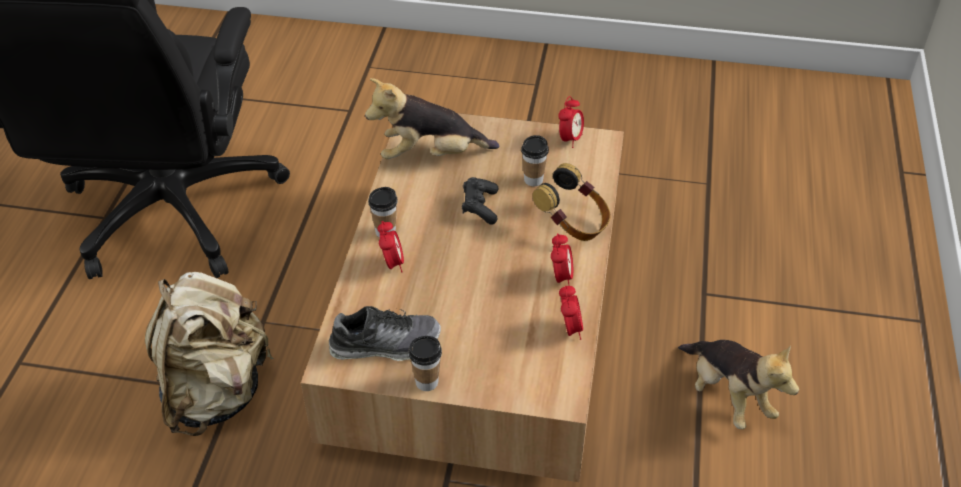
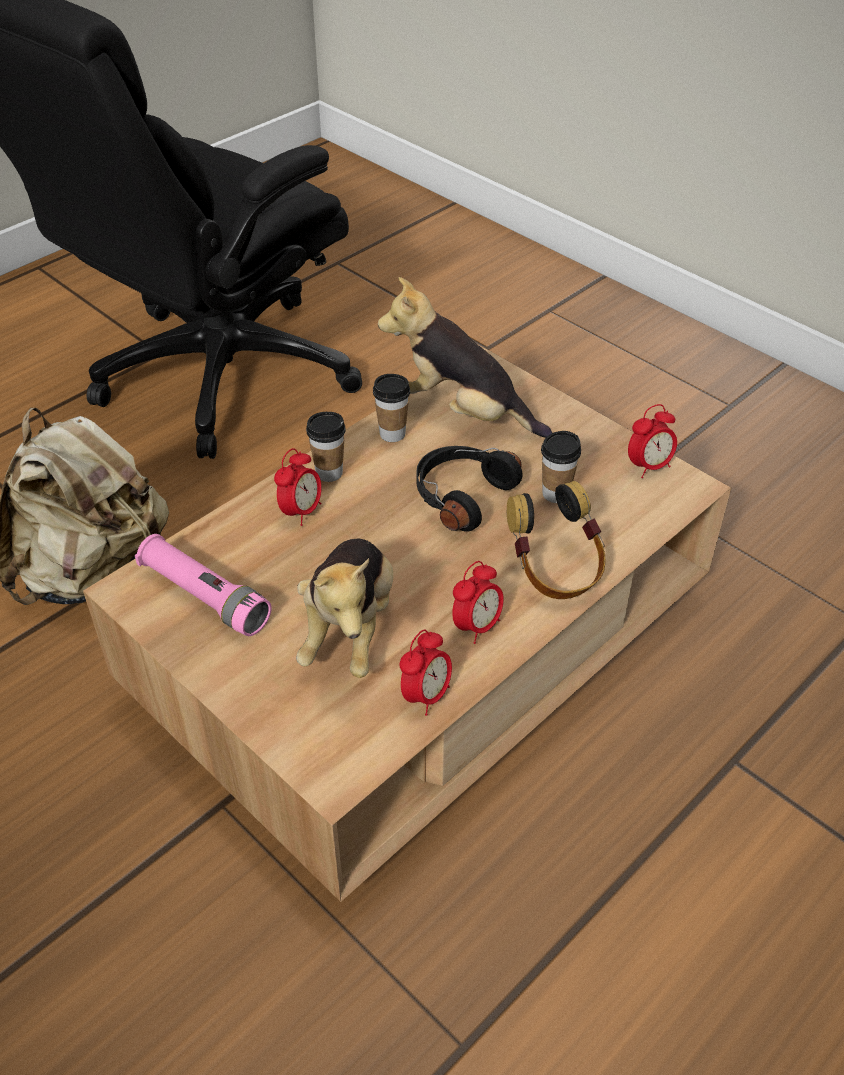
camera: 35 degrees right, 0 degrees up
shoe [329,306,441,361] -> pink flashlight [135,534,272,636]
cup [409,336,442,391] -> cup moved to [373,374,410,442]
black game controller [462,177,498,225] -> black headphones [416,446,523,532]
plush toy [678,340,799,429] -> plush toy moved to [296,539,393,678]

